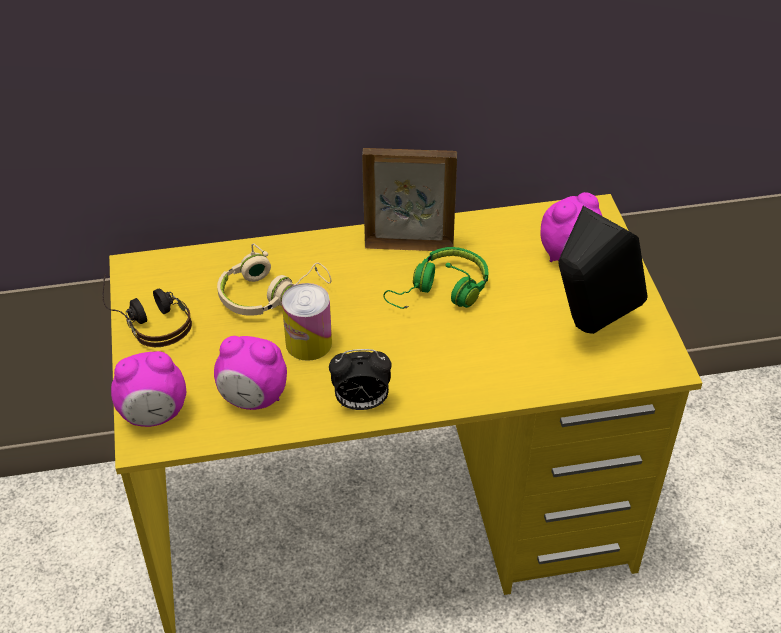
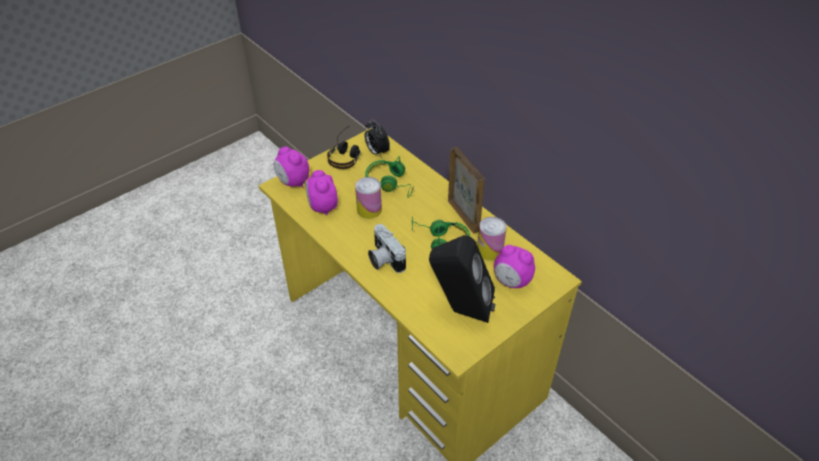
camera: 60 degrees right, 0 degrees up
beige headphones [217,243,331,316] -> green headphones [365,156,414,198]
alarm clock [329,349,392,410] -> alarm clock moved to [365,119,390,157]
none -> camera [368,224,406,273]
none -> can [477,217,507,260]

